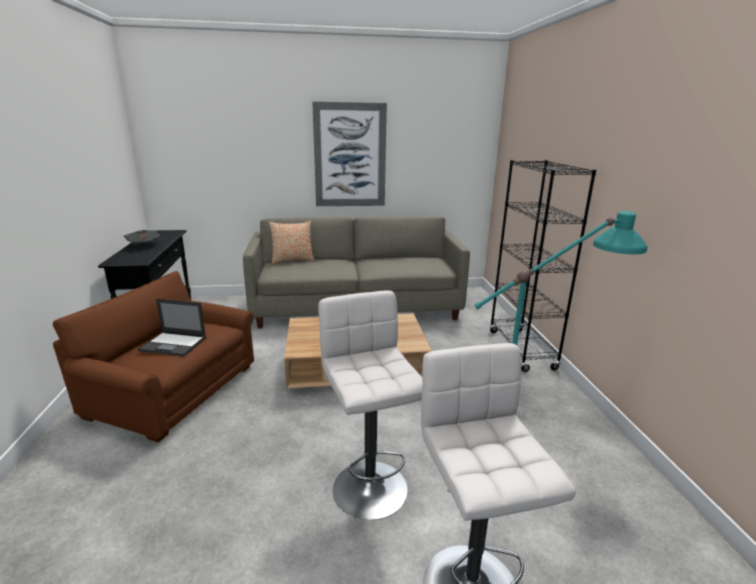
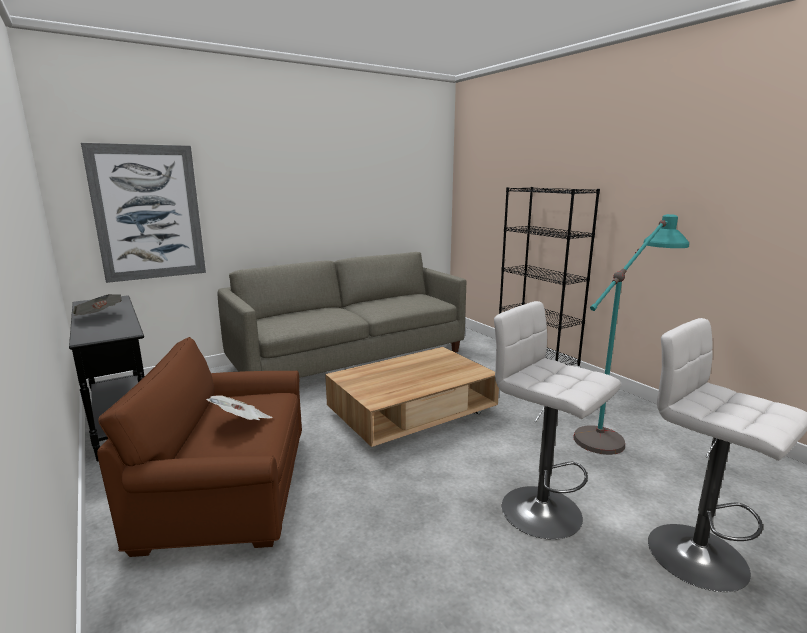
camera: 25 degrees left, 5 degrees down
laptop [138,299,206,356] -> newspaper [206,395,273,420]
beige pillow [269,221,314,264] -> none
picture [312,102,387,206] -> picture moved to [81,143,206,283]

